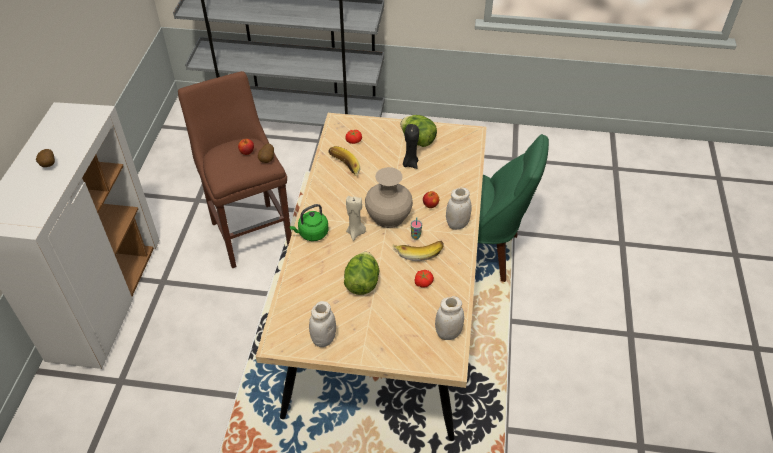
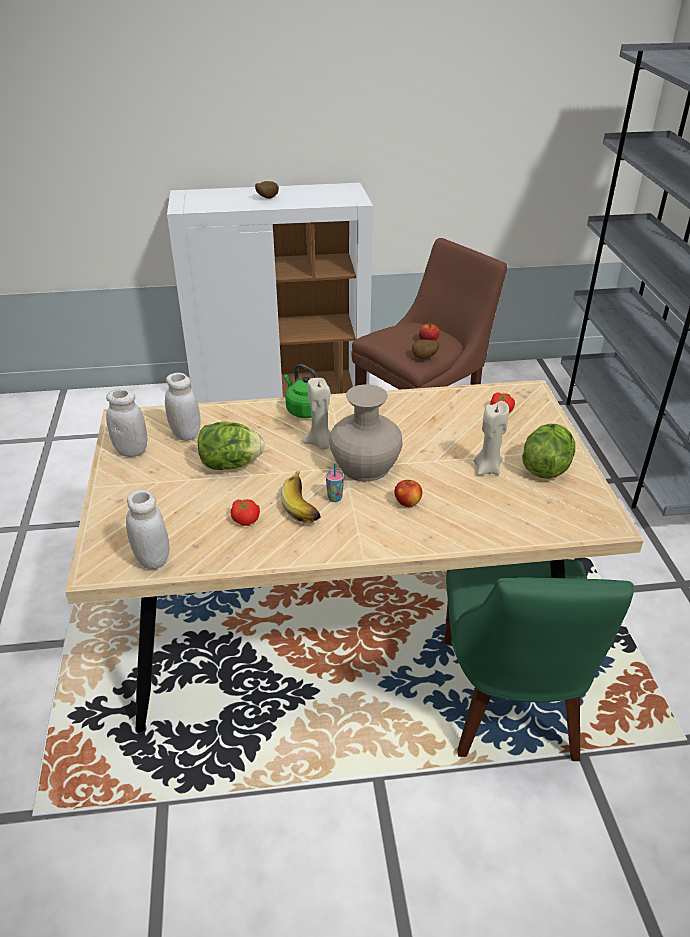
camera: 75 degrees right, 10 degrees down
banana [328,146,360,176] -> none
black candle [403,124,419,169] -> beige candle [474,401,509,475]
white jar [446,187,471,230] -> white jar moved to [165,373,201,441]

